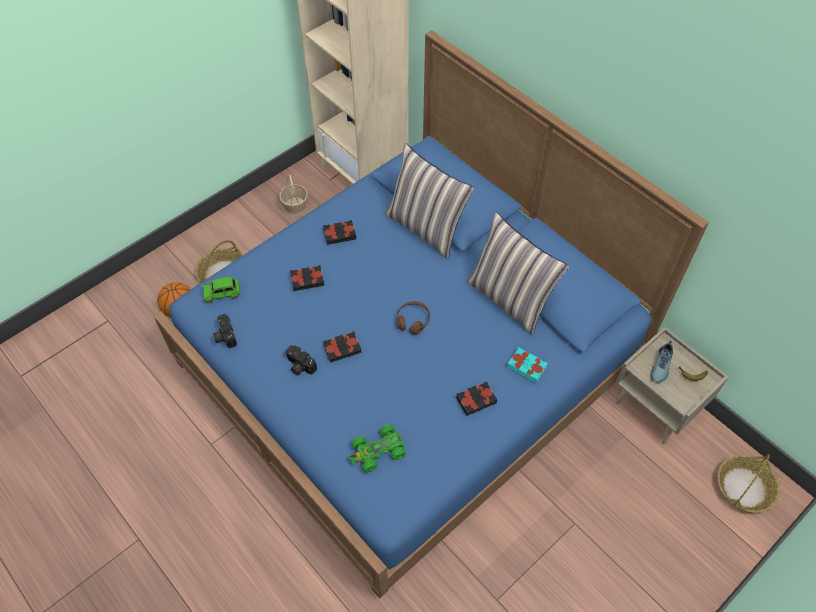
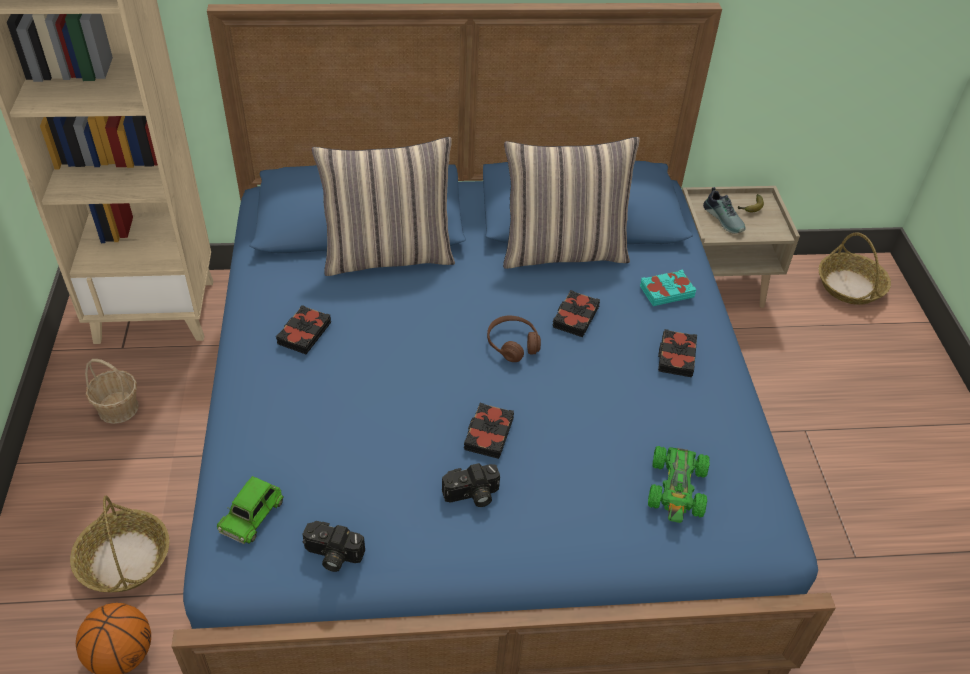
camera: 55 degrees left, 10 degrees down
black book [290,265,324,291] -> black book moved to [552,290,600,337]

